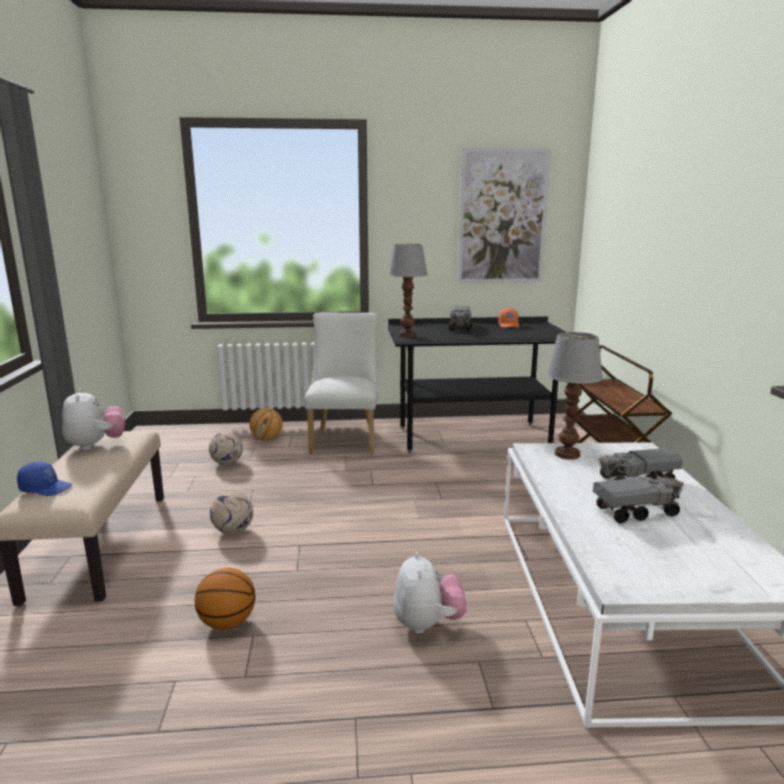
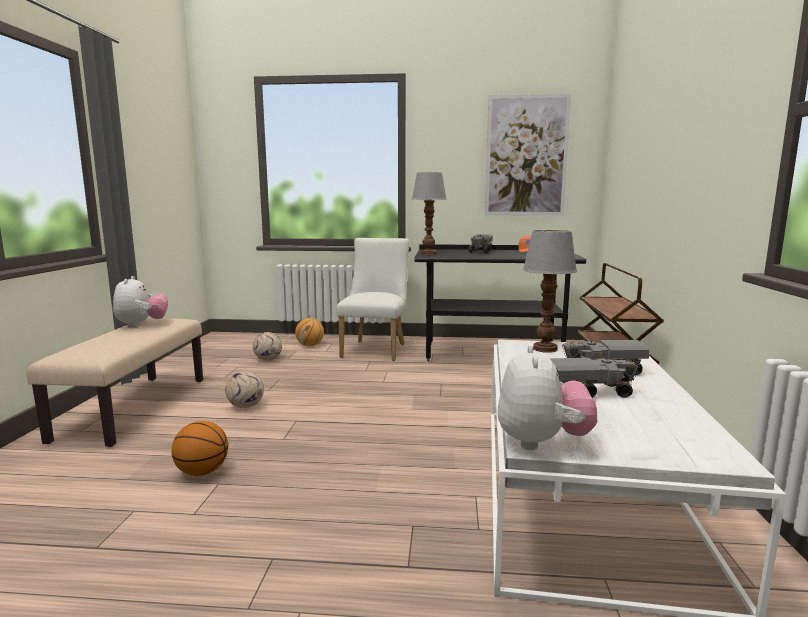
camera: 10 degrees right, 5 degrees down
blue cap [17,461,72,496] -> none
plush toy [393,552,466,634] -> plush toy moved to [498,345,597,450]

